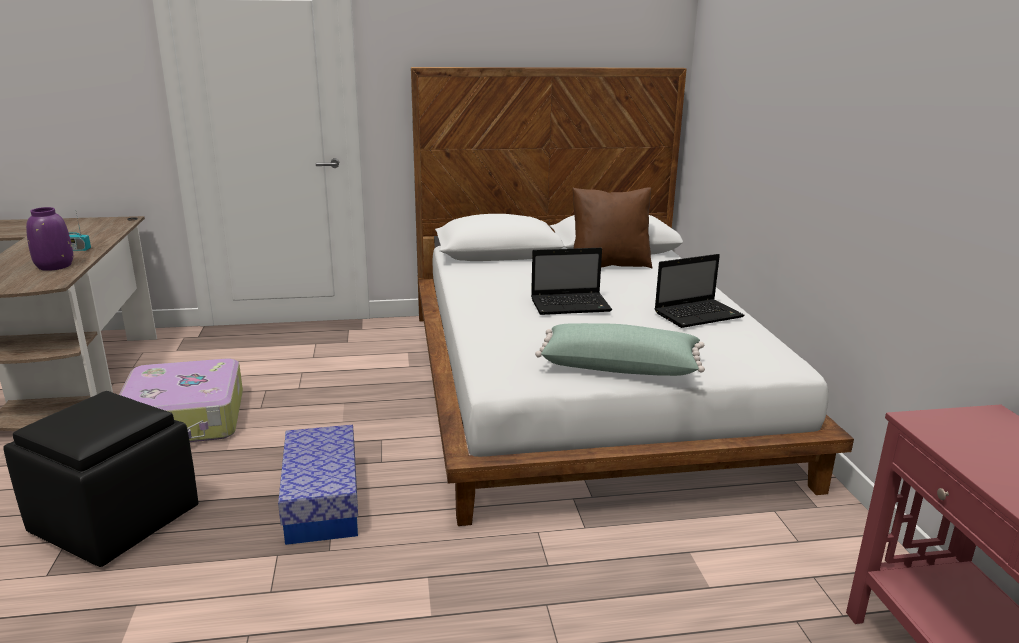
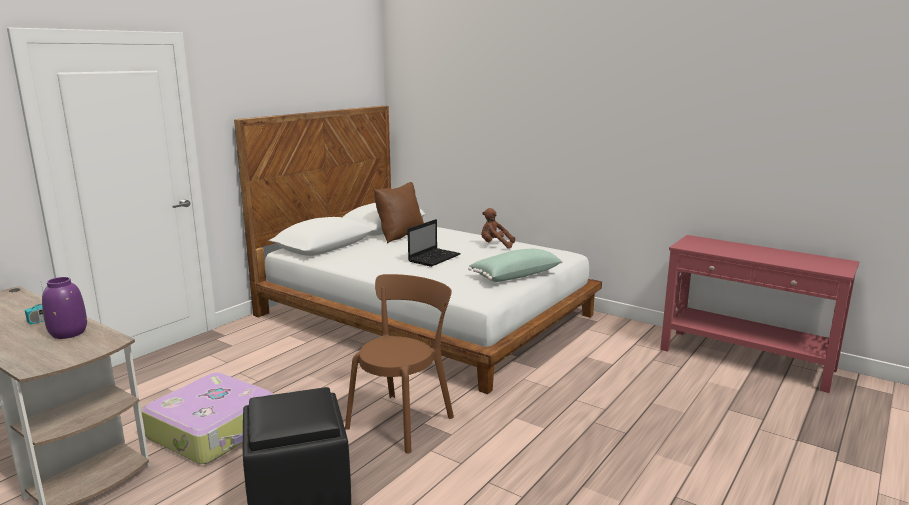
camera: 45 degrees left, 5 degrees down
storage box [278,425,358,545] -> brown chair [345,274,454,454]
laptop [655,254,745,328] -> brown plush toy [481,208,515,249]

